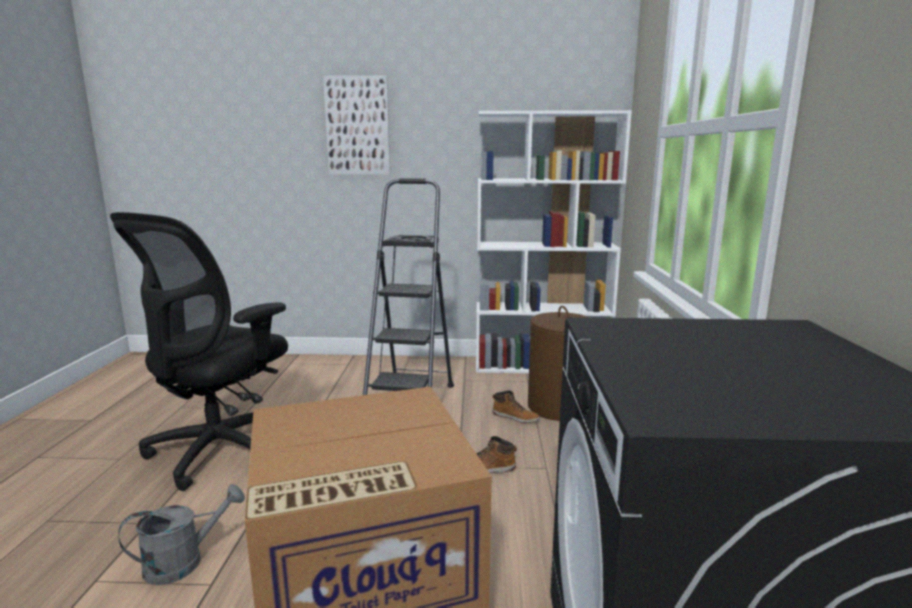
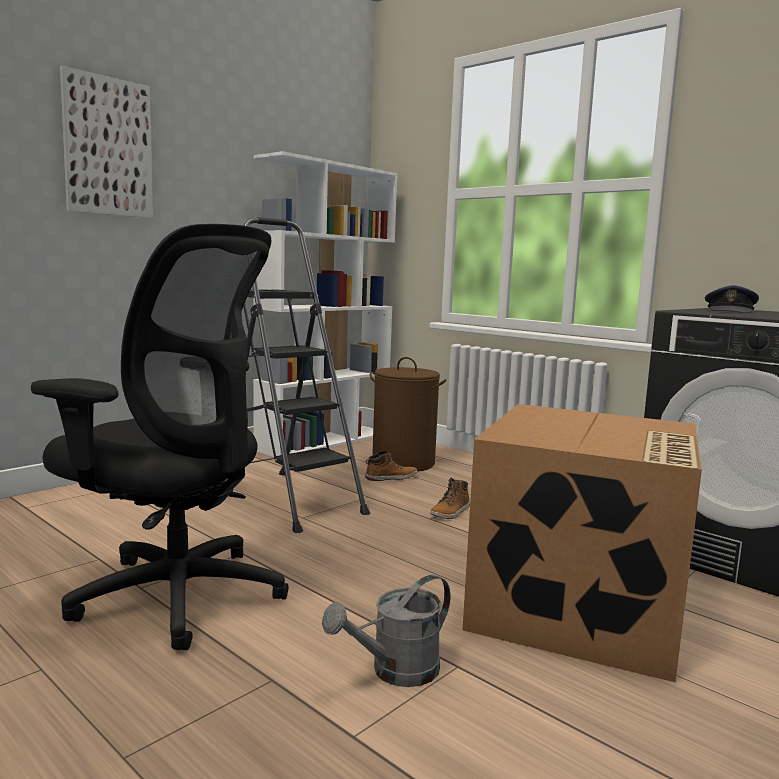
camera: 50 degrees left, 5 degrees down
black office chair [110,212,288,491] -> black office chair turned 45 degrees counterclockwise [31,224,289,650]
grey watering can [118,484,245,585] -> grey watering can turned 135 degrees counterclockwise [322,574,450,687]
none -> grey cap [705,285,759,313]

